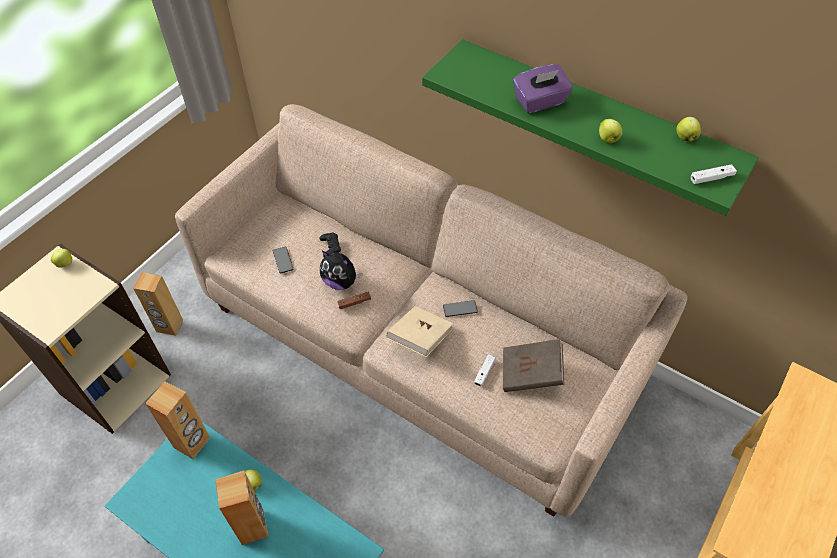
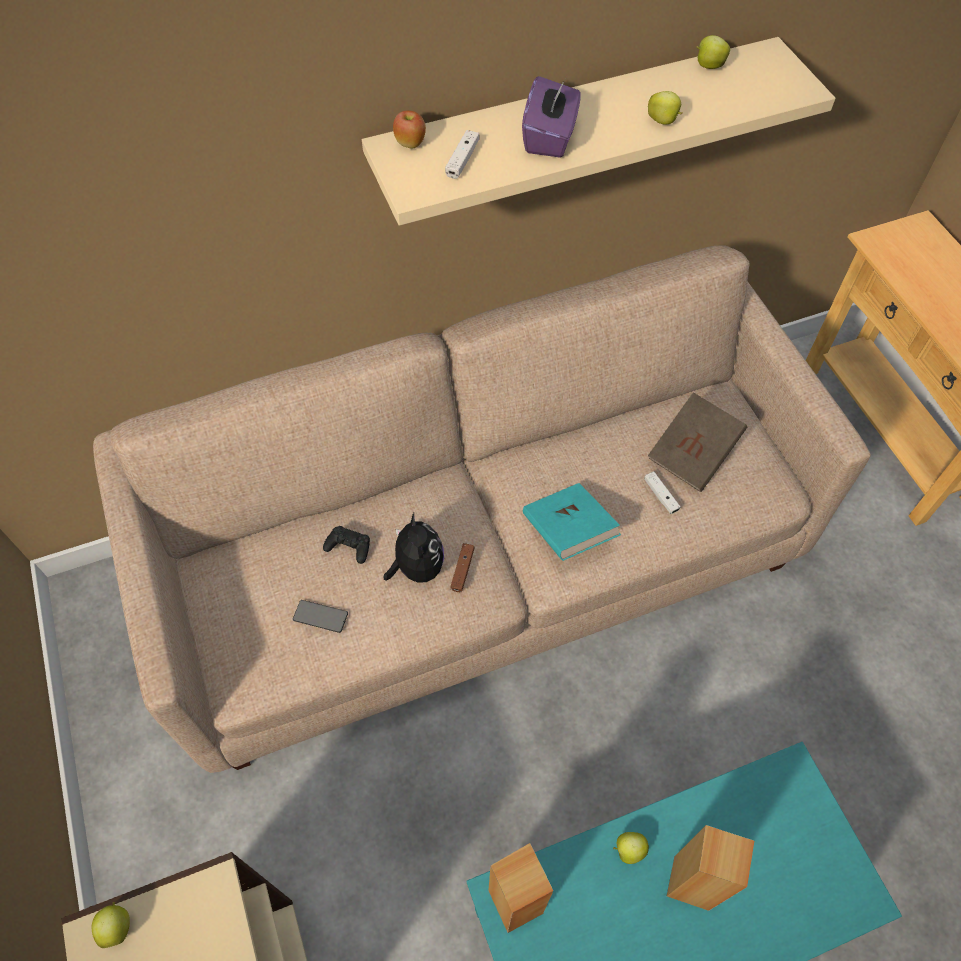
camera: 55 degrees left, 5 degrees up
brown speaker [133,272,183,336] -> none
plush toy [320,251,363,290] -> plush toy turned 75 degrees counterclockwise [383,513,444,582]
beige book [386,306,453,357] -> turquoise book [523,483,621,561]
green shelf [422,39,759,216] -> beige shelf [362,37,836,226]
phone [443,300,478,317] -> none
white game controller [691,164,737,184] -> white game controller moved to [445,130,480,179]
none -> apple [393,110,426,148]

